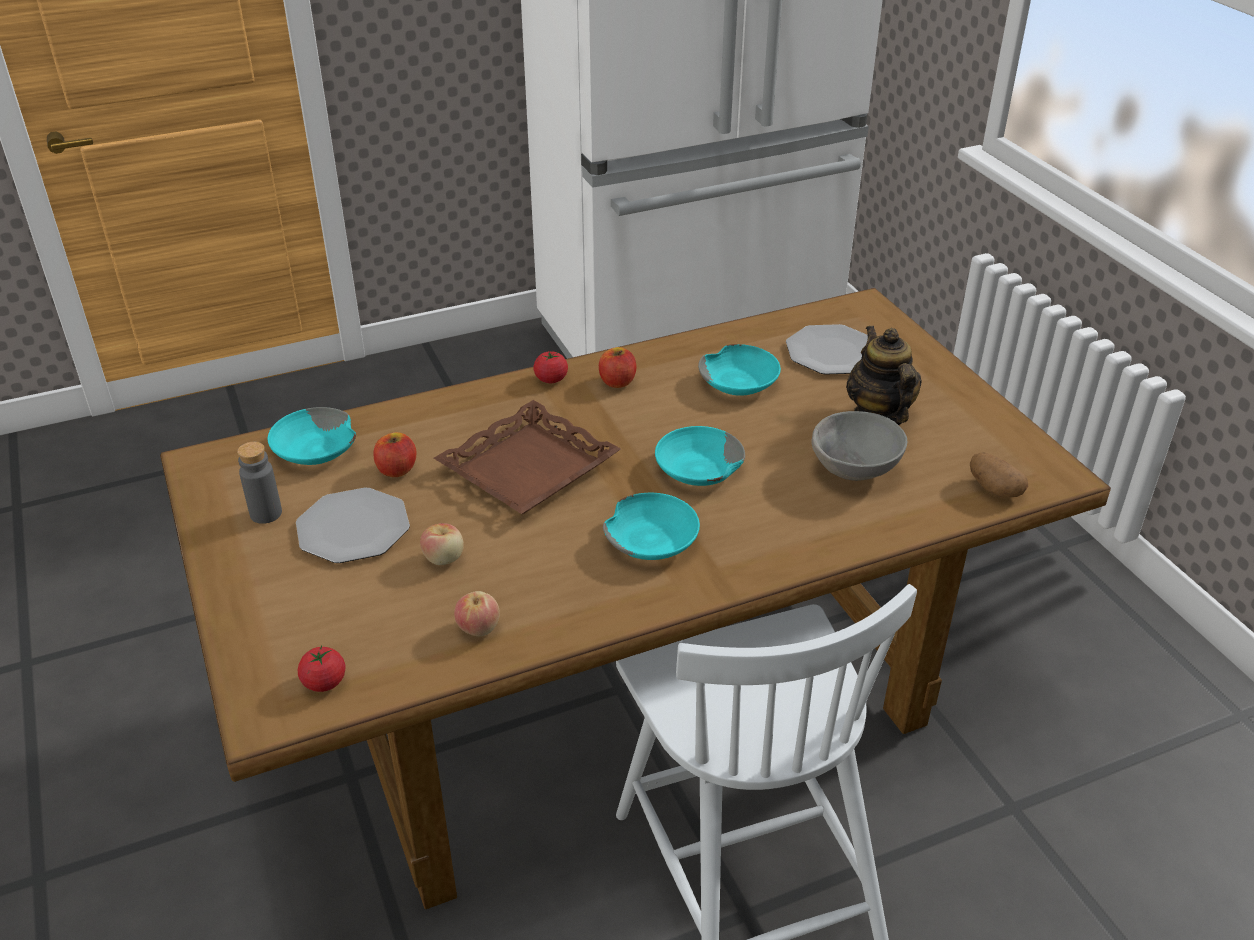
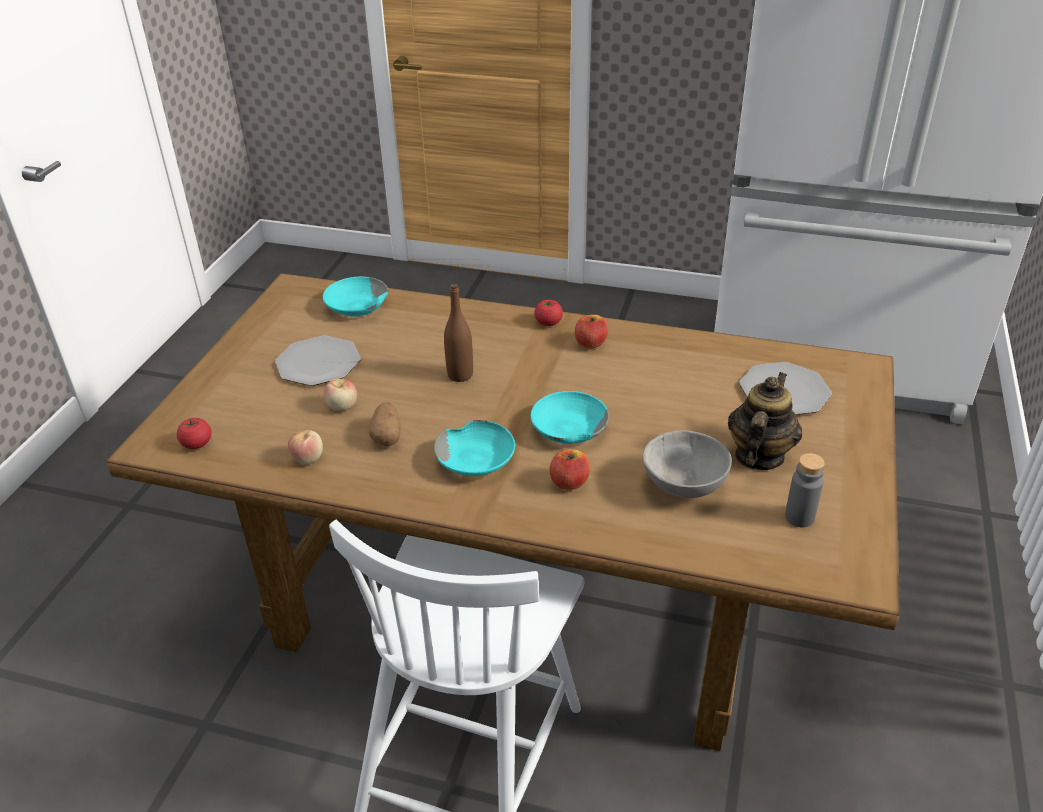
camera: 40 degrees right, 0 degrees up
grey bottle [237,442,282,524] -> grey bottle moved to [785,453,825,527]
apple [374,432,417,477] -> apple moved to [550,449,590,490]
brown tray [434,400,621,514] -> brown bottle [444,284,473,382]
turquoise bowl [698,344,781,396] -> none
potato [970,452,1028,498] -> potato moved to [369,402,401,446]

